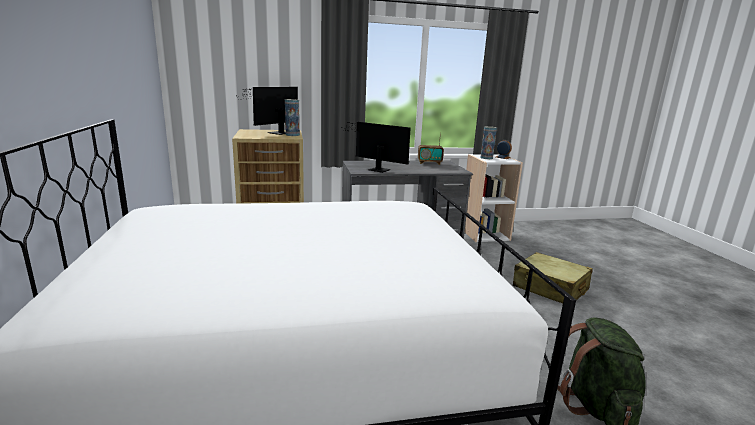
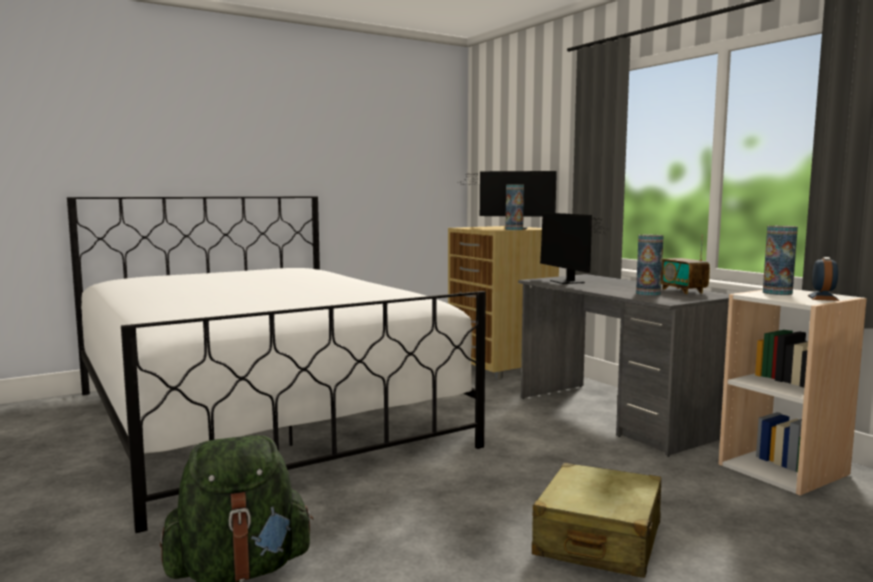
camera: 70 degrees right, 10 degrees down
monitor [342,122,410,173] -> monitor turned 150 degrees clockwise [540,212,608,284]
none -> vase [636,235,663,296]

